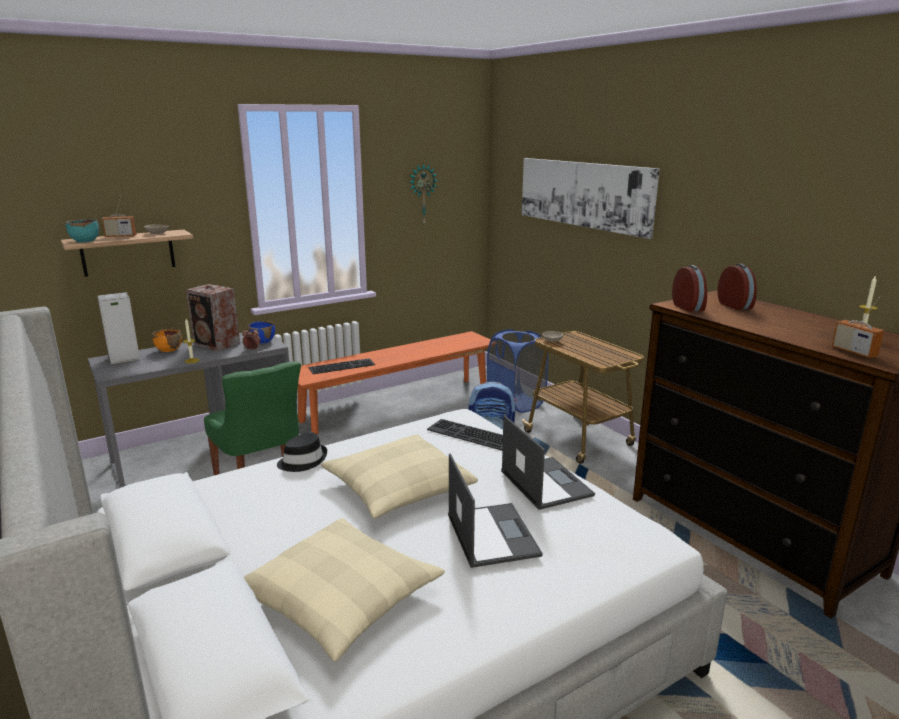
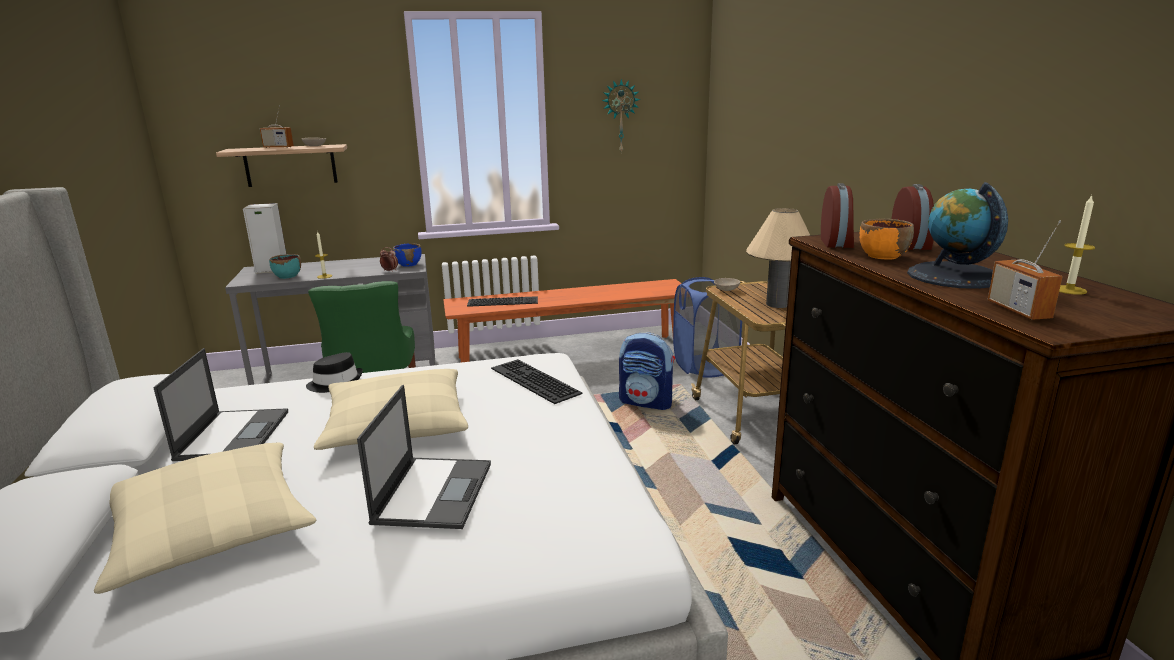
camera: 20 degrees right, 0 degrees up
turquoise bowl [66,219,99,242] -> turquoise bowl moved to [269,254,301,279]
orange bowl [152,329,182,352] -> orange bowl moved to [860,219,914,260]
speaker [186,284,240,351] -> none
laptop [501,415,595,510] -> laptop moved to [153,348,288,461]
picture [522,158,660,239] -> none
none -> beige table lamp [746,208,810,308]
none -> globe [907,182,1008,289]

